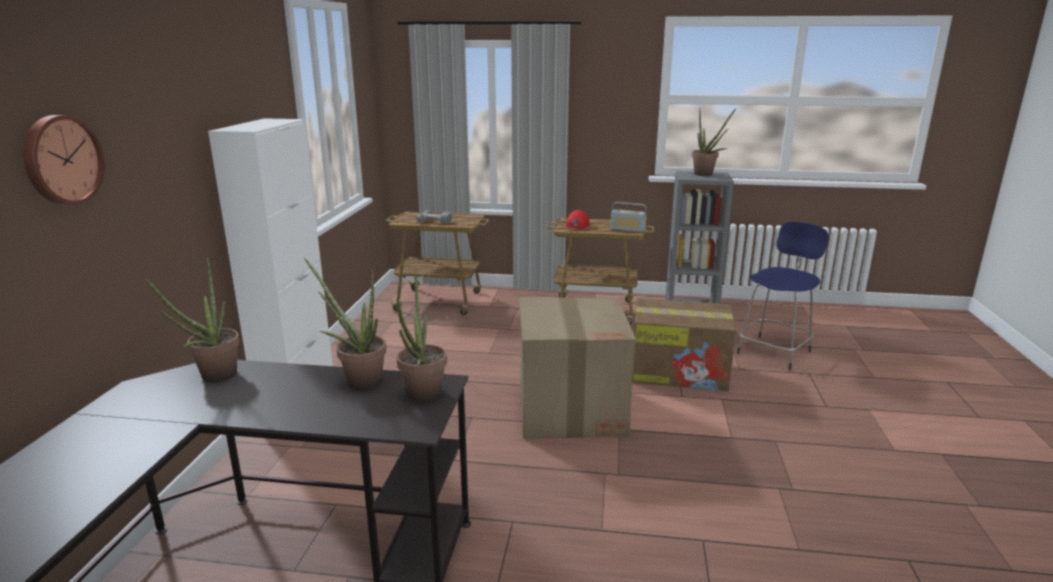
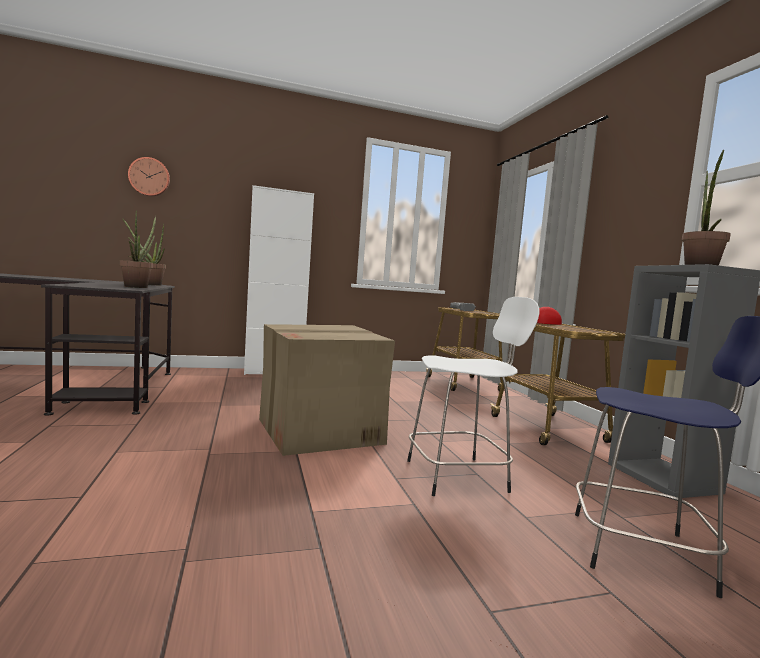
camera: 65 degrees right, 15 degrees down
potted plant [396,270,447,402] -> none
radio [611,202,647,232] -> none
cardboard box [632,298,736,391] -> white stool [407,297,540,496]

